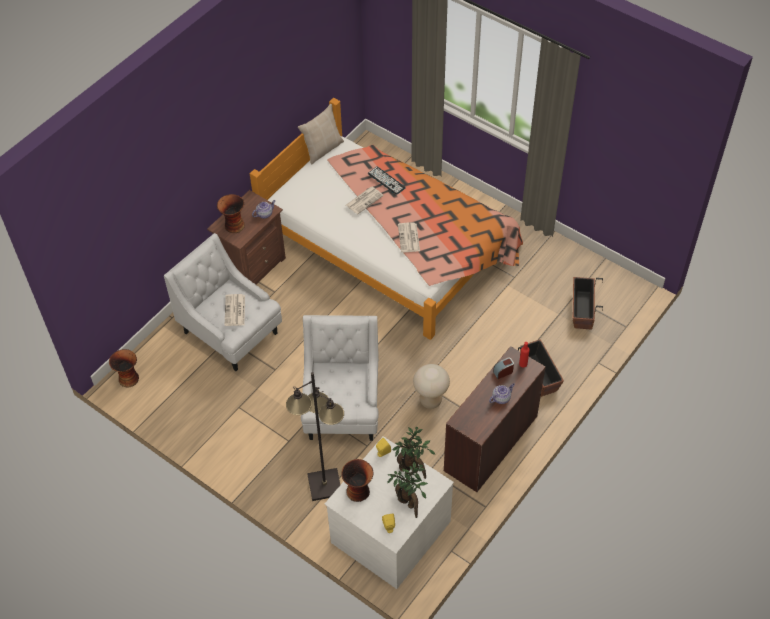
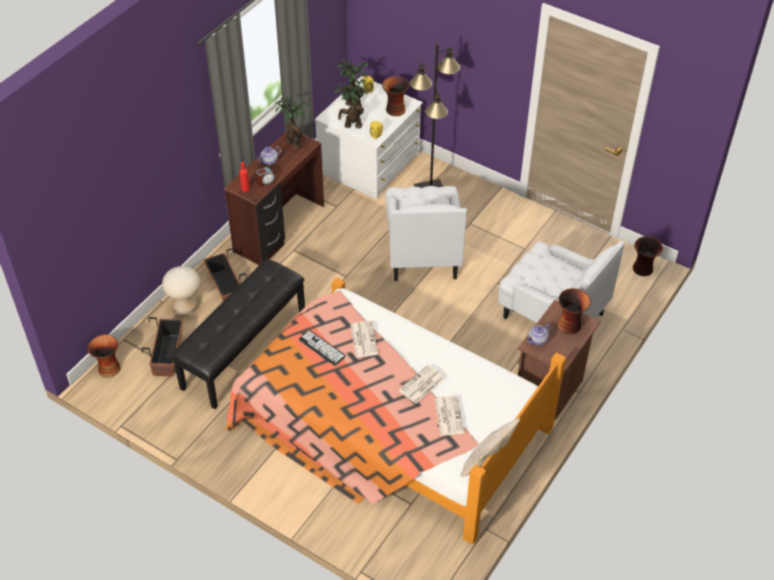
camera: 175 degrees right, 5 degrees down
newspaper [225,294,245,326] -> newspaper moved to [435,396,465,436]
keyboard [368,167,406,195] -> keyboard moved to [299,330,346,366]
beige stool [413,364,450,409] -> beige stool moved to [162,266,200,315]
none -> vase [87,335,121,378]
none -> black bench [171,259,305,409]
none -> potted plant [275,94,310,149]

